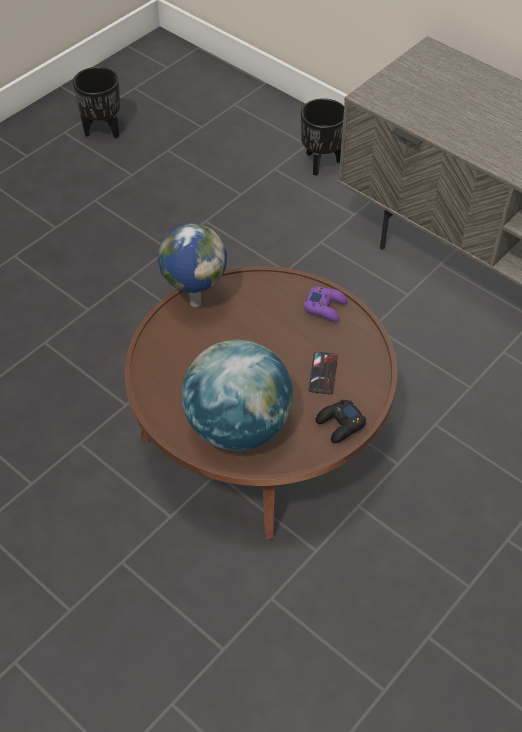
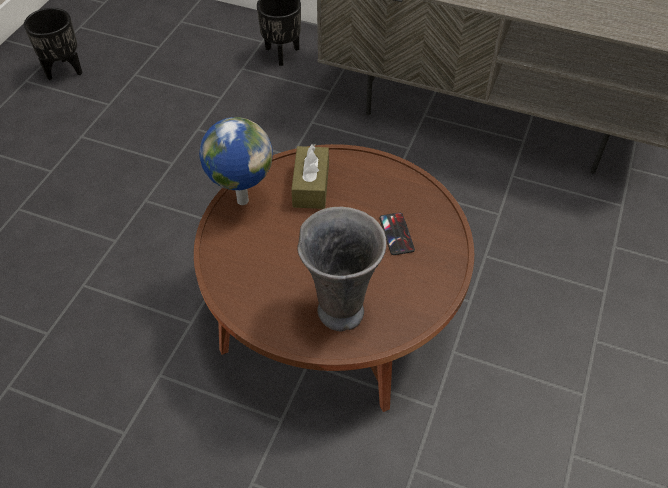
camera: 20 degrees left, 0 degrees up
globe [182,339,293,451] -> grey vase [297,207,386,331]
purple game controller [304,287,347,322] -> none
black game controller [316,399,366,443] -> none
none -> brown tissue box [291,144,329,209]

